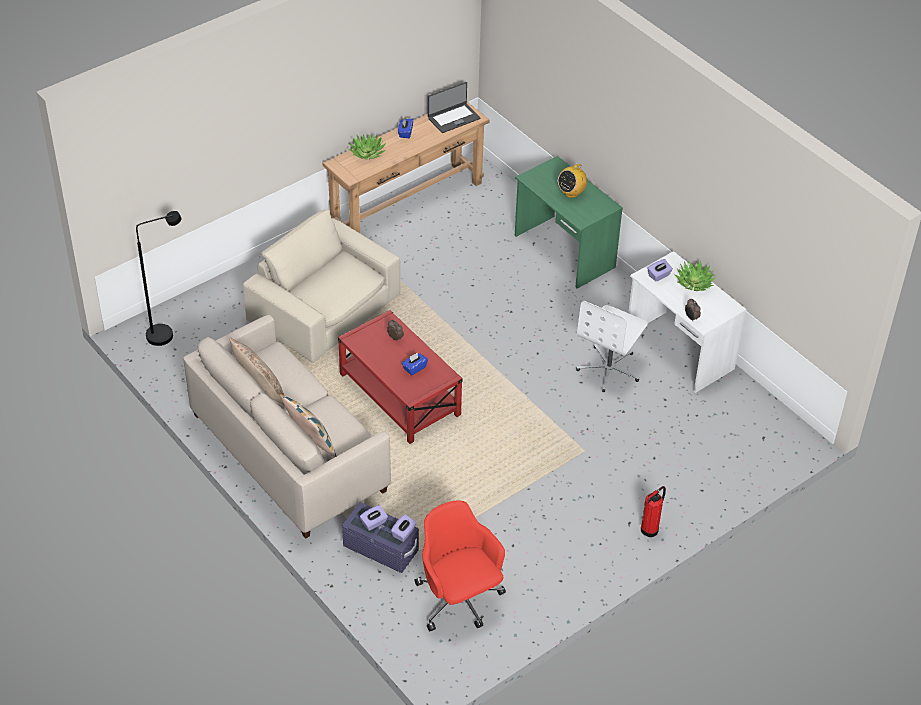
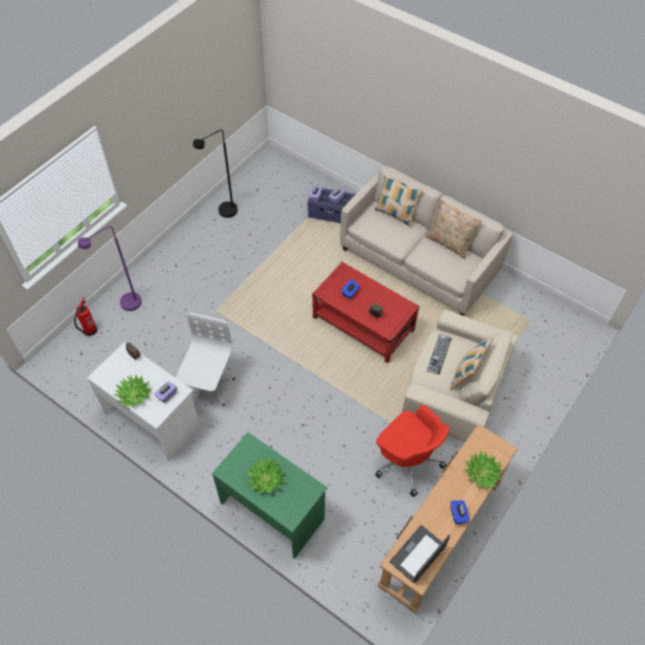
camera: 165 degrees right, 10 degrees up
black floor lamp [136,211,181,346] -> black floor lamp moved to [193,130,238,218]
red office chair [415,500,506,631] -> red office chair moved to [375,405,449,497]
radio [558,161,587,198] -> potted plant [246,457,286,494]
fire extinguisher [641,486,666,537] -> fire extinguisher moved to [74,297,97,336]
none -> purple floor lamp [78,226,142,311]
none -> keyboard [427,334,452,375]
none -> pillow [450,337,493,389]

